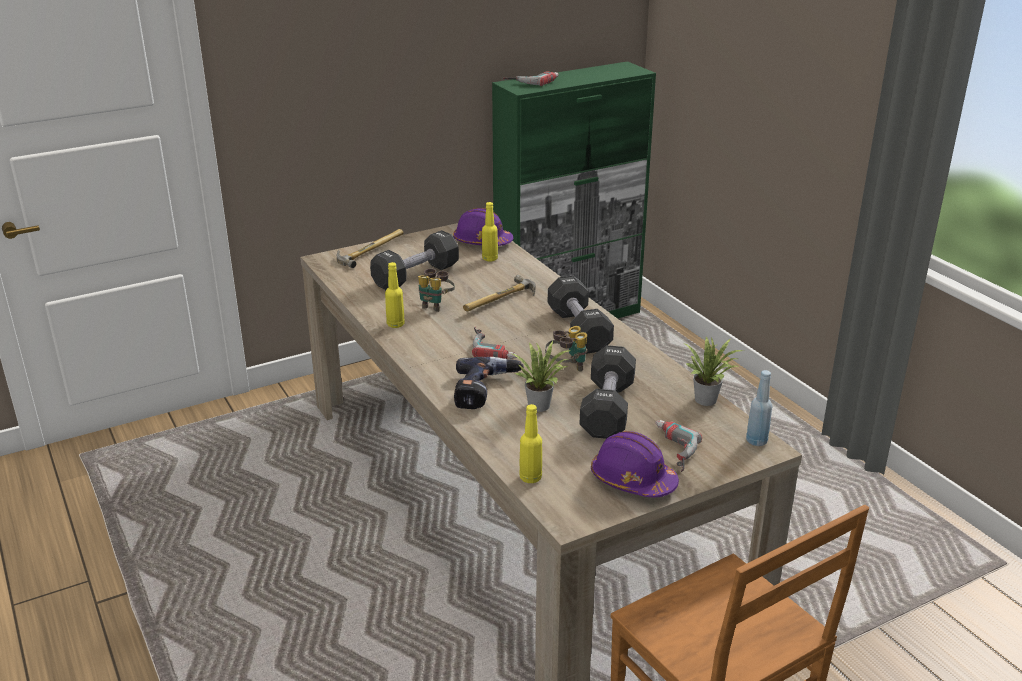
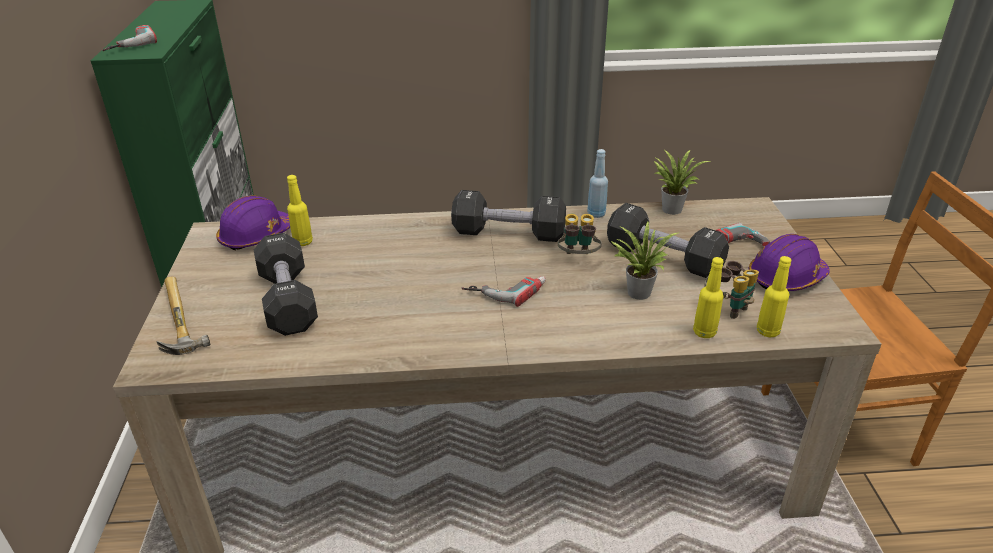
camera: 65 degrees left, 5 degrees up
yellow bottle [385,262,405,328] -> yellow bottle moved to [693,257,724,338]
binoculars [418,269,455,312] -> binoculars moved to [704,261,759,319]
power drill [454,357,524,409] -> none
hammer [463,275,536,312] -> none
blue bottle [746,370,772,446] -> blue bottle moved to [587,149,608,218]

